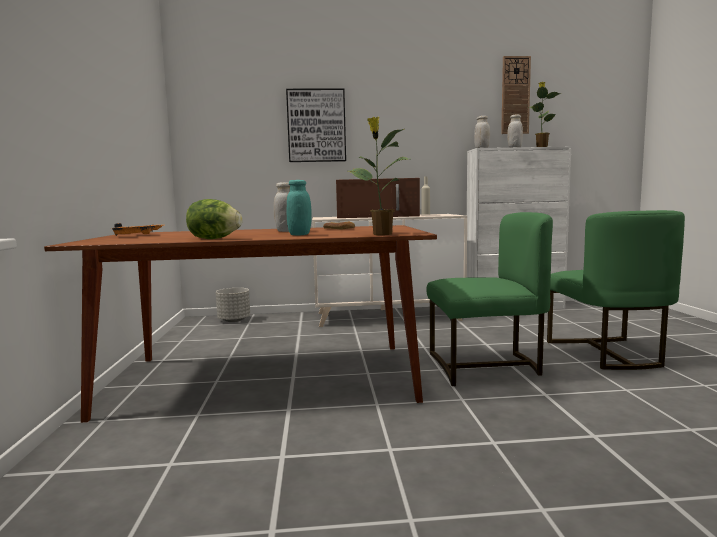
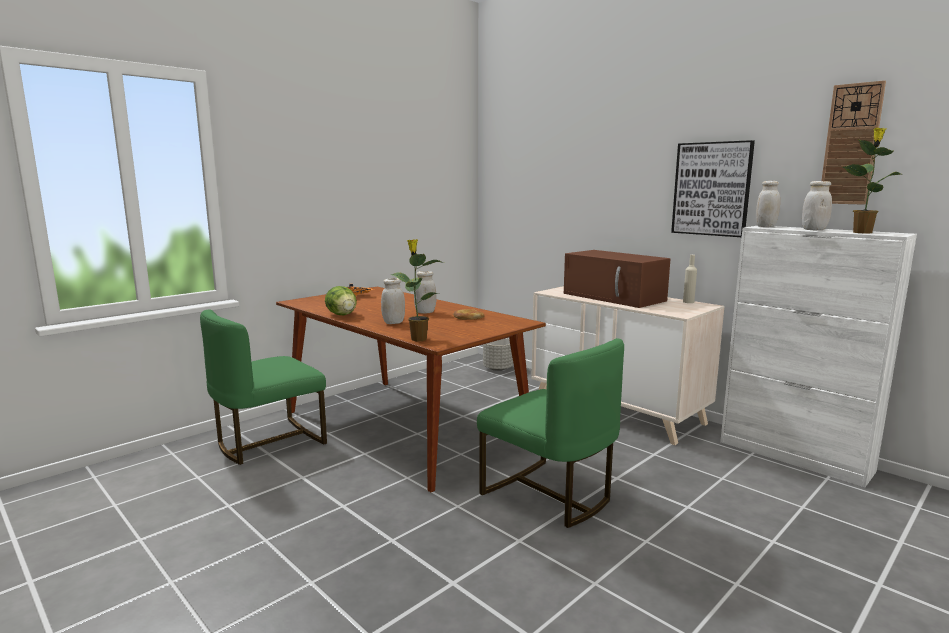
camera: 50 degrees right, 5 degrees up
picture [286,88,346,162] -> picture moved to [671,140,755,237]
turquoise jar [286,180,312,235] -> white jar [381,278,405,324]
green chair [547,210,685,370] -> green chair moved to [200,310,327,465]

